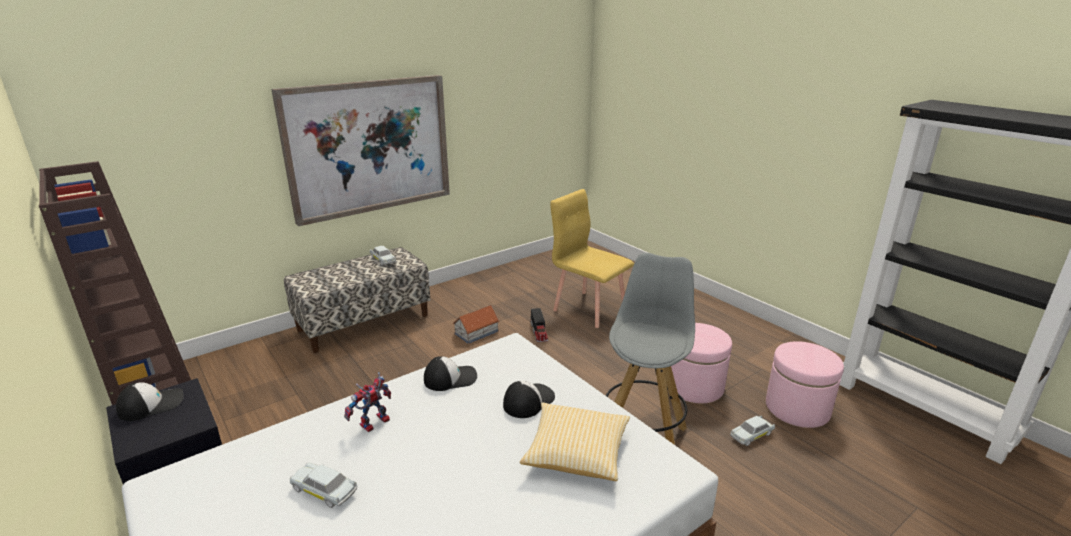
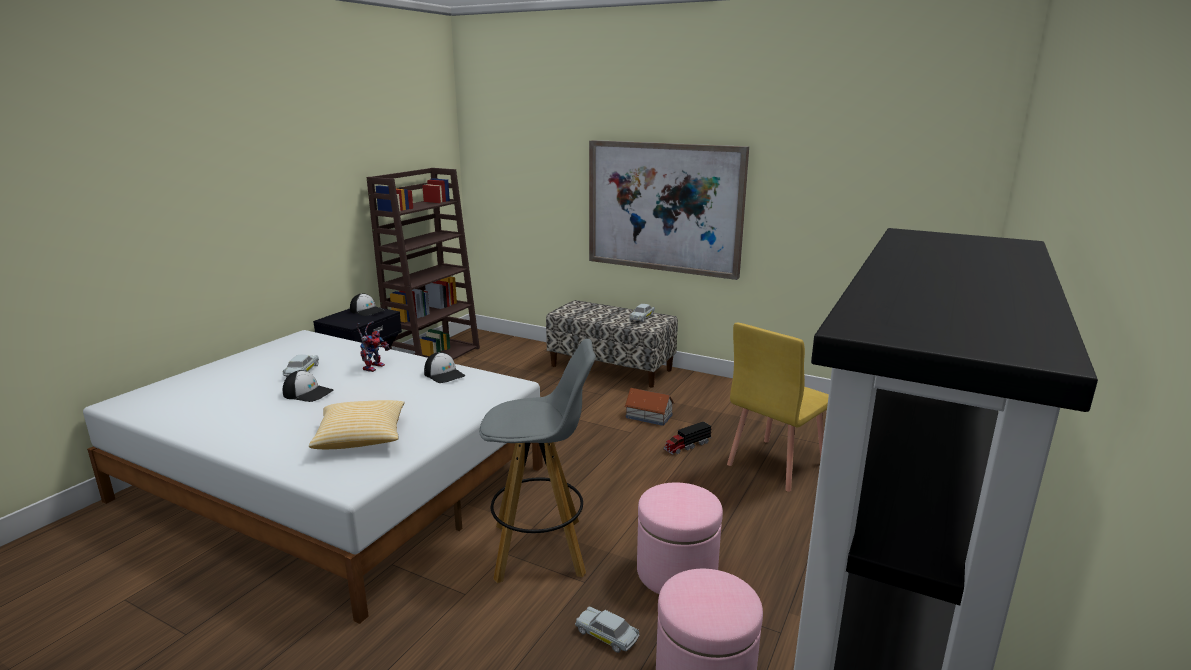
camera: 65 degrees right, 5 degrees down
toy robot [344,372,391,432] -> toy robot turned 90 degrees clockwise [357,321,390,372]
cap [503,381,555,418] -> cap moved to [283,370,333,402]
yellow chair [550,189,634,328] -> yellow chair turned 150 degrees counterclockwise [727,323,829,492]

